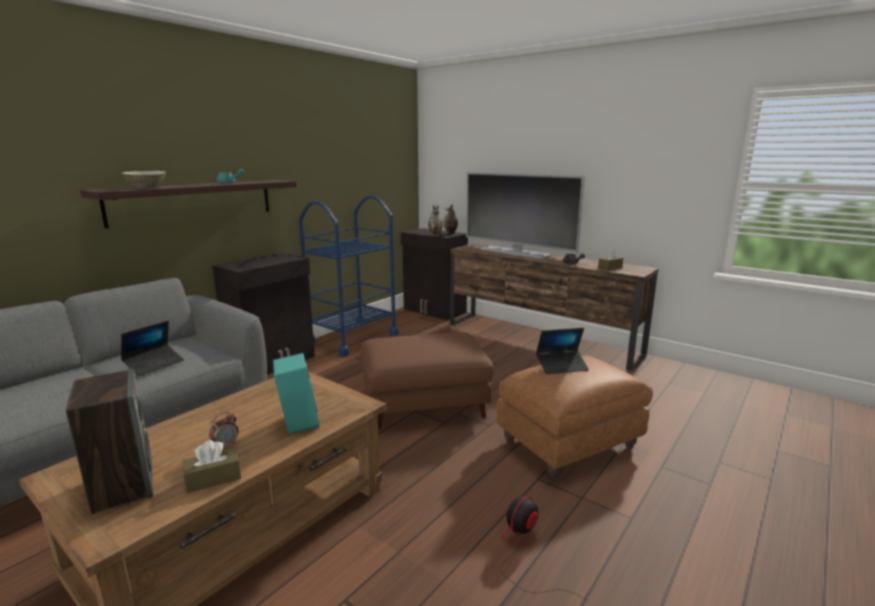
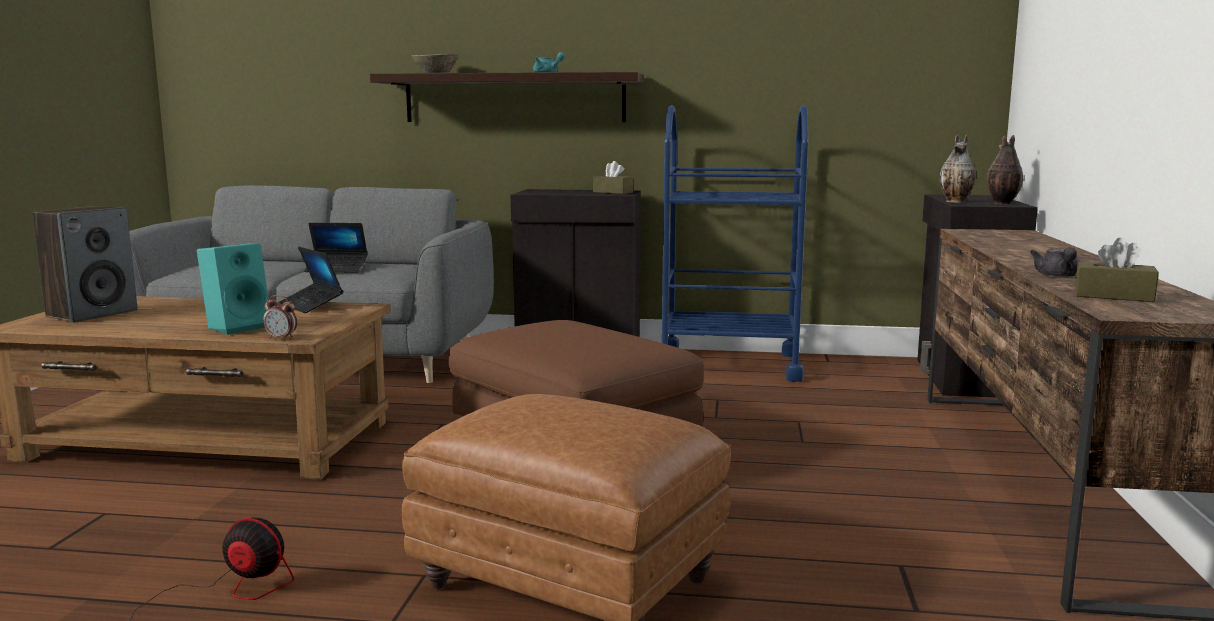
camera: 60 degrees right, 5 degrees down
brown tissue box [183,440,241,493] -> brown tissue box moved to [593,161,633,194]
alarm clock [209,412,239,447] -> alarm clock moved to [263,295,297,340]
television [466,172,585,259] -> none
laptop [536,328,589,374] -> laptop moved to [278,247,343,313]

